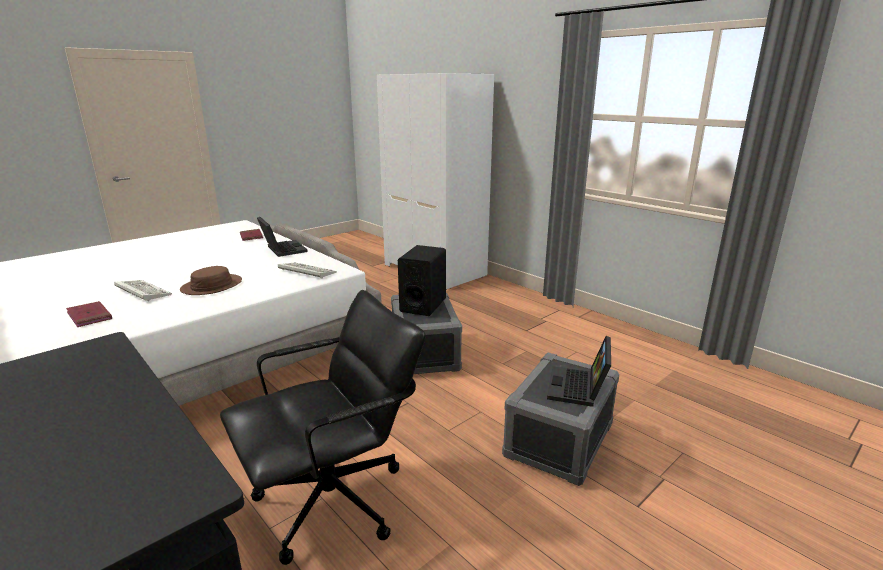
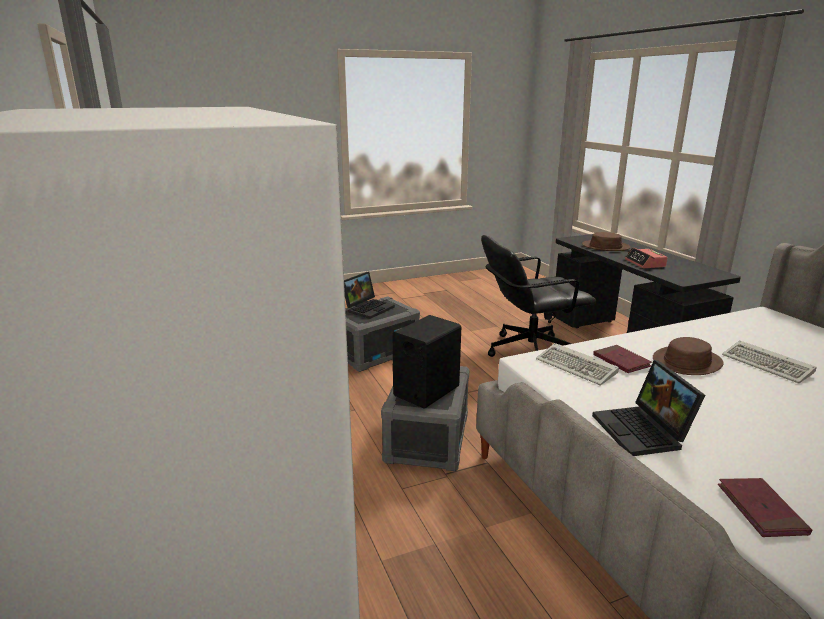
camera: 160 degrees left, 0 degrees up
red book [66,301,112,327] -> red book moved to [593,345,652,373]
none -> brown hat [582,232,630,251]
none -> alarm clock [625,247,668,268]

